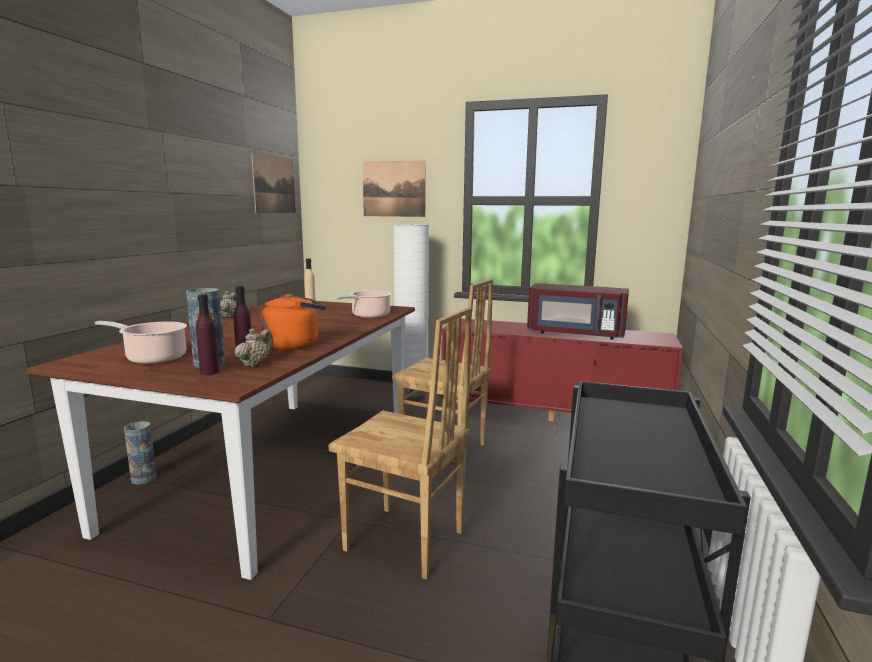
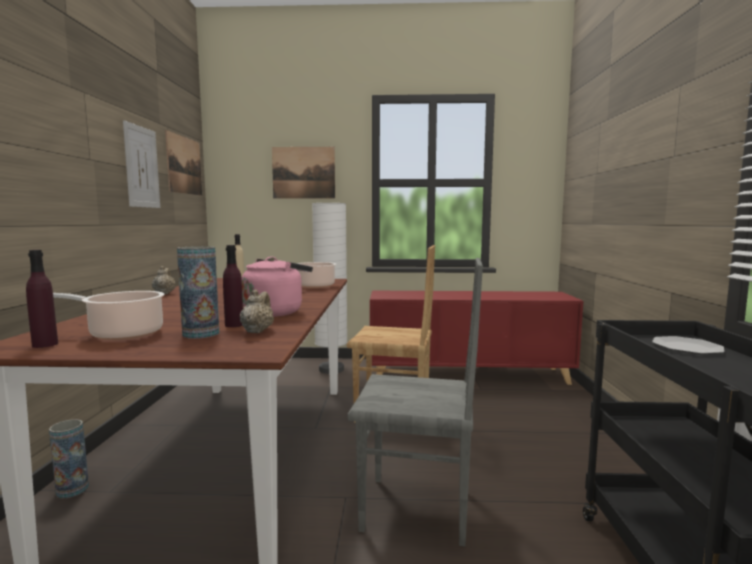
camera: 15 degrees left, 5 degrees down
purple bottle [196,294,219,375] -> purple bottle moved to [26,250,58,348]
orange kettle [261,294,326,350] -> pink kettle [242,256,313,317]
brown chair [329,307,472,580] -> grey chair [348,258,483,547]
red microwave [527,283,629,340] -> none
none -> picture [123,120,160,208]
none -> plate [652,336,724,354]

